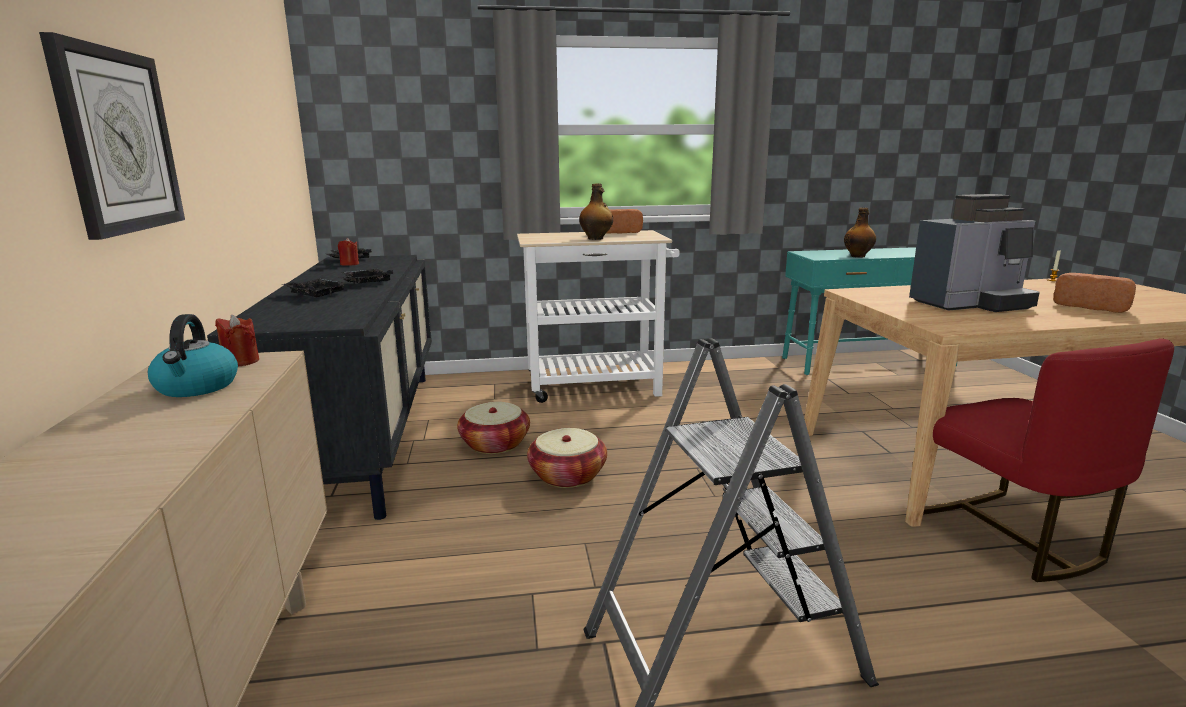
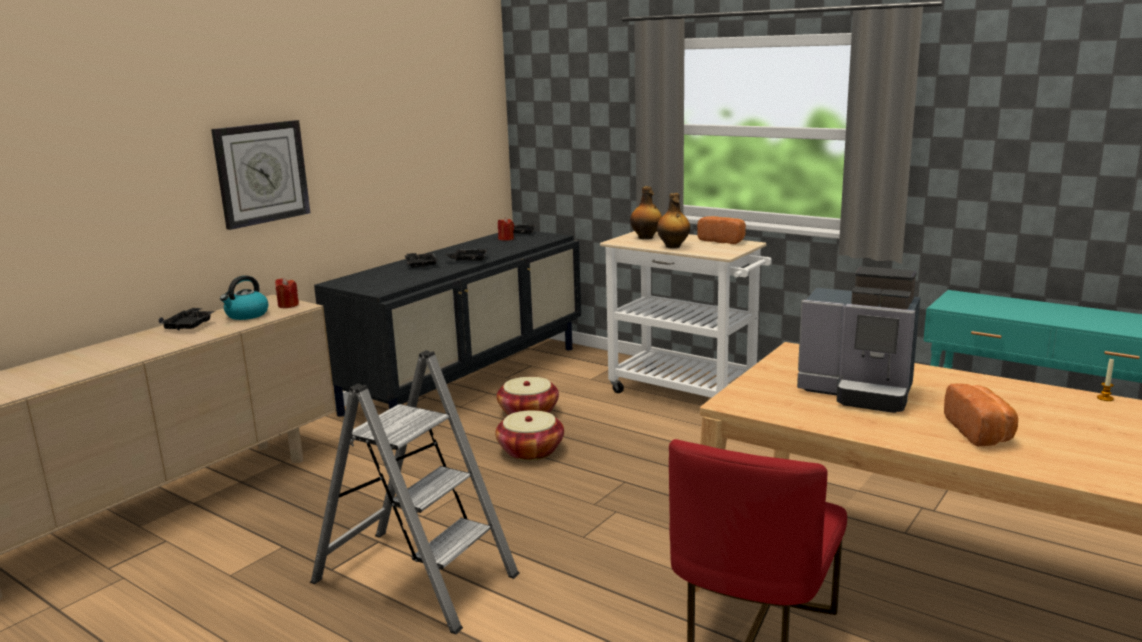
camera: 45 degrees right, 0 degrees up
bottle [844,208,876,258] -> bottle moved to [630,186,662,239]
none -> black tray [158,308,215,331]

